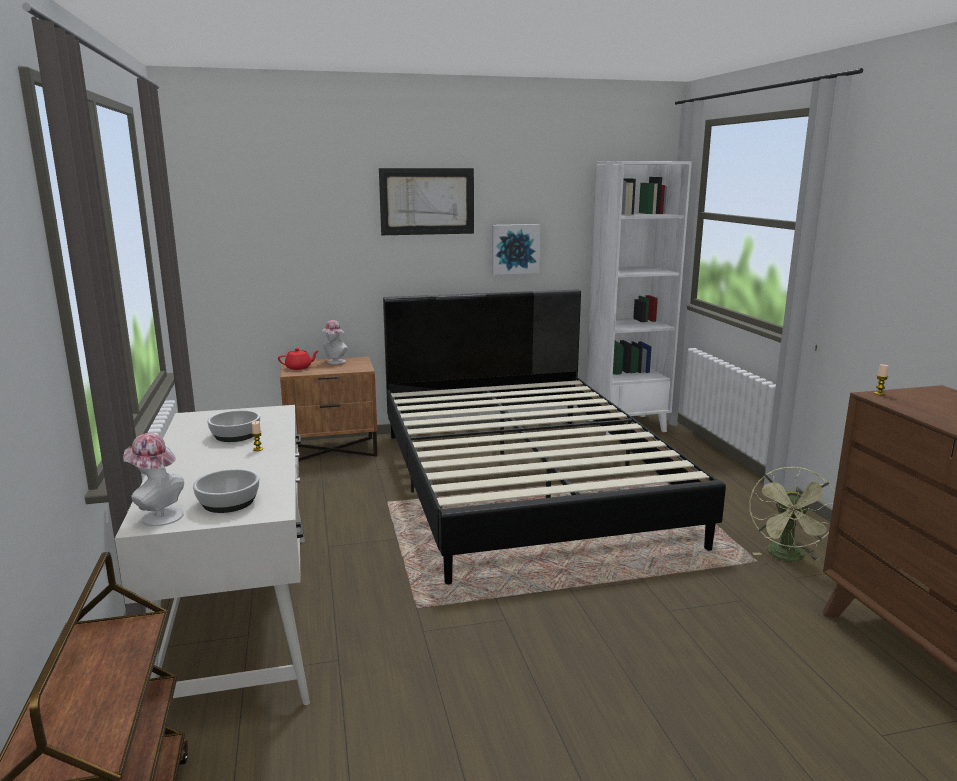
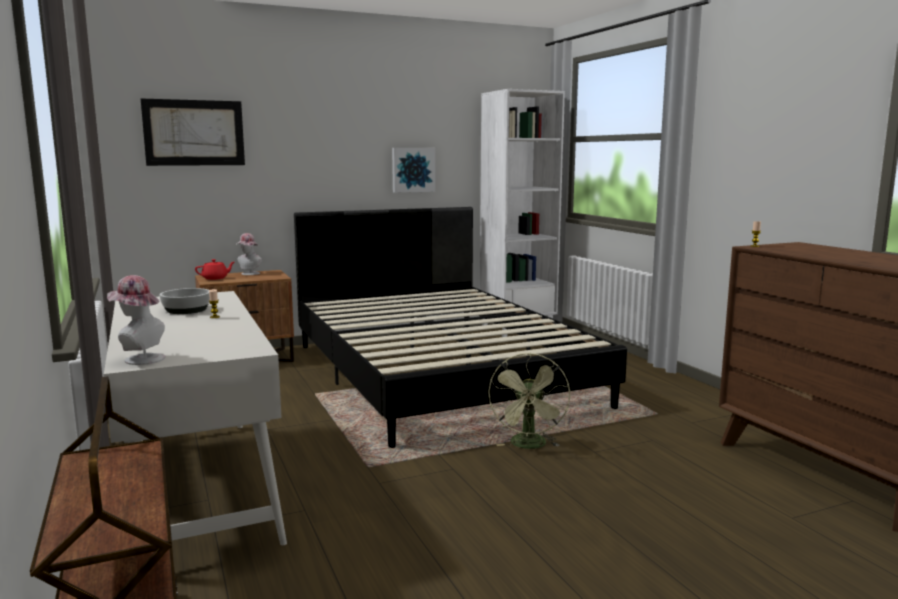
camera: 10 degrees left, 5 degrees down
bowl [193,469,259,513] -> none
picture [379,168,474,235] -> picture moved to [141,99,245,166]
green fan [749,467,835,561] -> green fan moved to [488,353,570,449]

